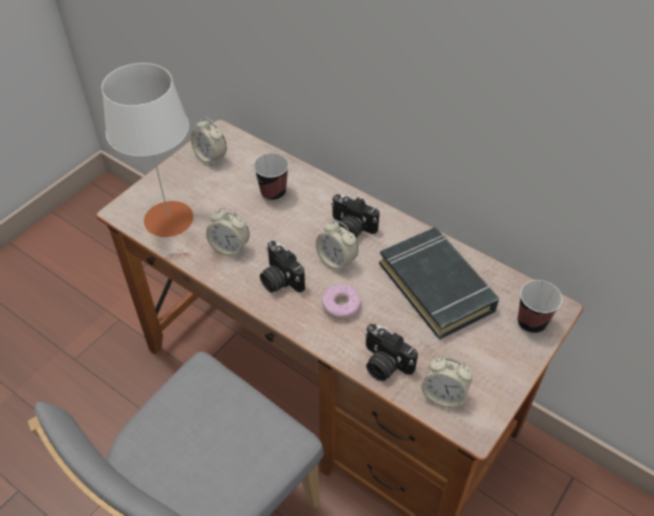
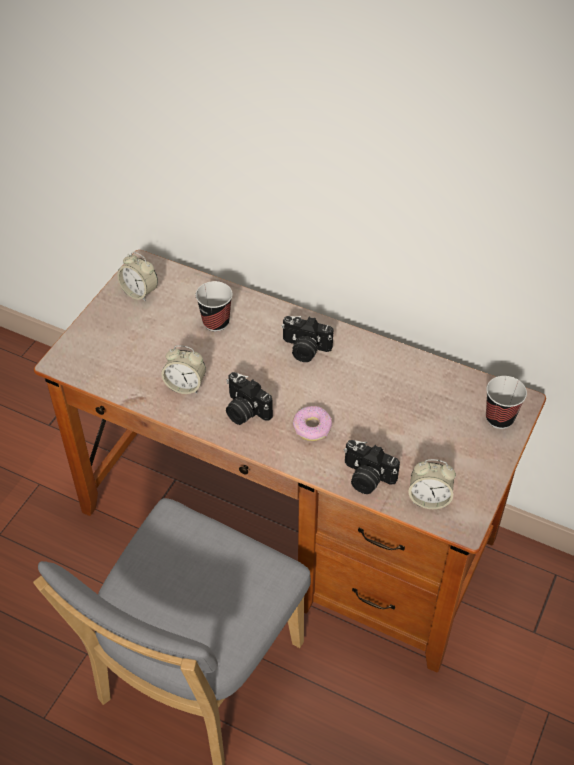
camera: 10 degrees left, 0 degrees up
white table lamp [102,63,194,237] -> none
alarm clock [316,220,358,272] -> none
black book [379,228,499,340] -> none

